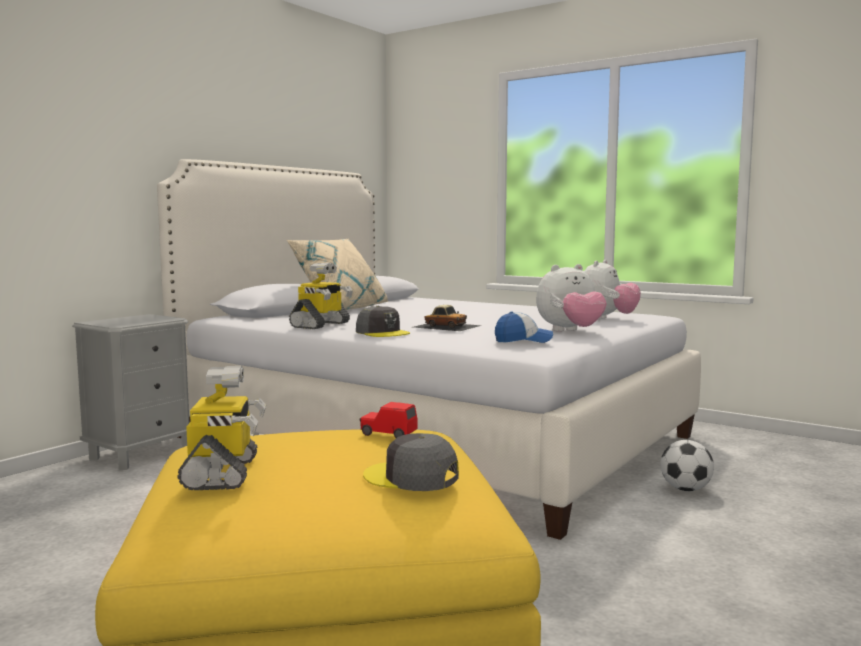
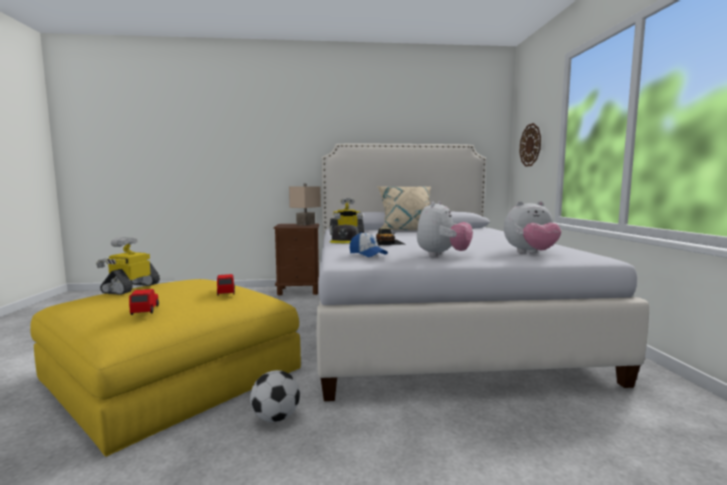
camera: 50 degrees right, 0 degrees up
grey nightstand [72,314,189,470] -> brown nightstand [273,224,319,296]
toy robot [177,366,266,490] -> toy robot turned 150 degrees clockwise [96,237,160,295]
grey cap [363,433,459,491] -> red toy car [129,289,159,315]
plush toy [536,264,607,332] -> plush toy turned 90 degrees counterclockwise [417,201,473,257]
football [660,440,714,491] -> football moved to [250,370,300,422]
none -> beige table lamp [289,184,321,225]
none -> wall clock [519,123,541,167]

